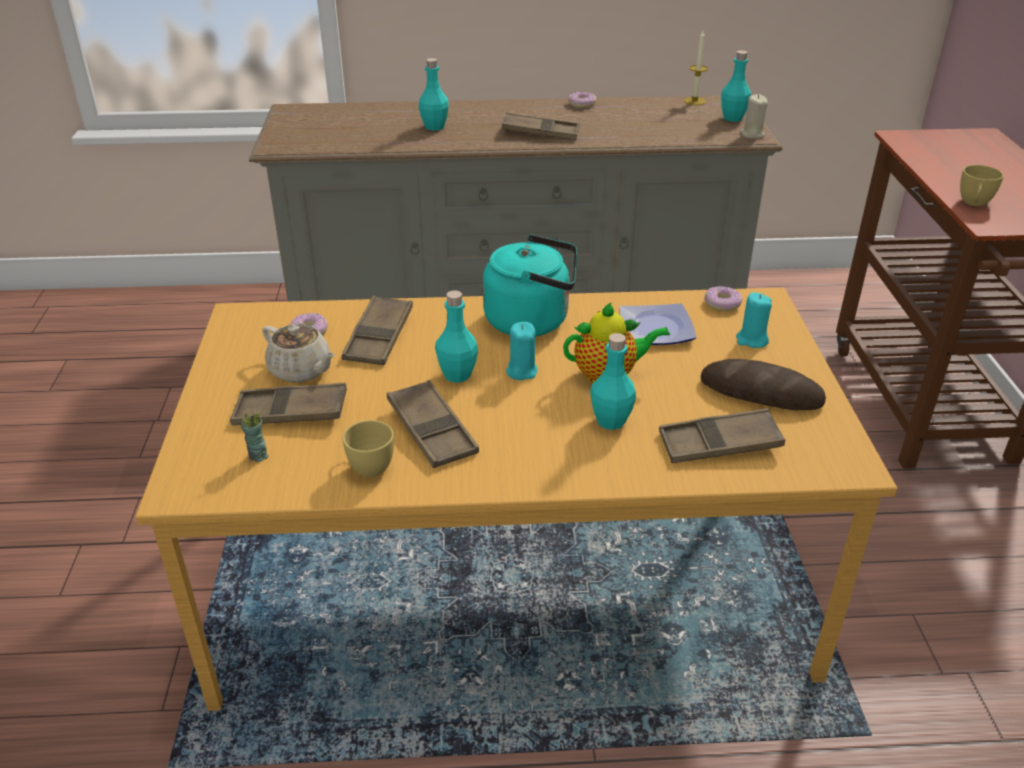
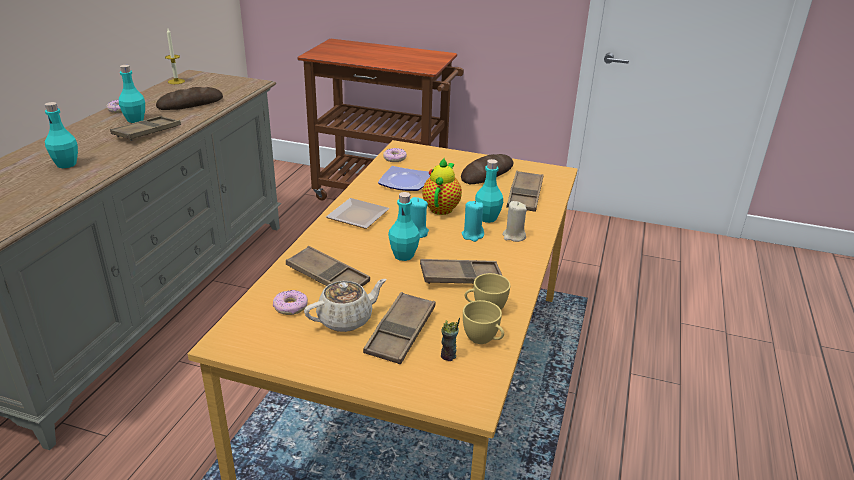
camera: 70 degrees left, 5 degrees down
turquoise kettle [483,234,577,337] -> plate [326,198,390,229]
turquoise bottle [721,50,751,122] -> turquoise bottle moved to [119,65,145,123]
turquoise candle [736,292,772,348] -> turquoise candle moved to [462,201,484,242]
beige candle [740,94,768,139] -> beige candle moved to [502,201,527,242]
yellow cup [960,165,1004,206] -> yellow cup moved to [463,300,504,344]
none -> bread [156,87,223,110]

